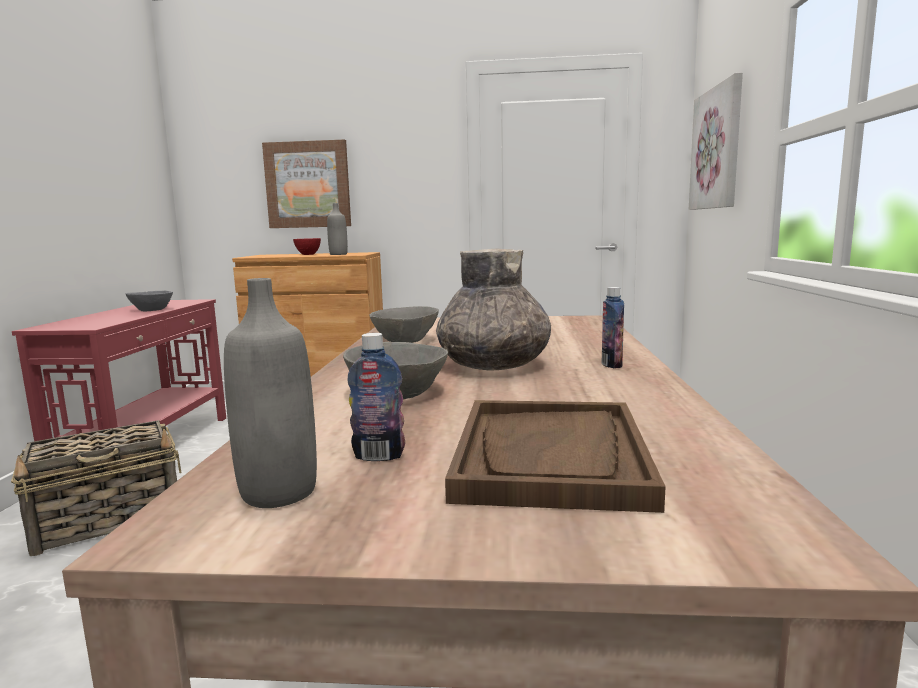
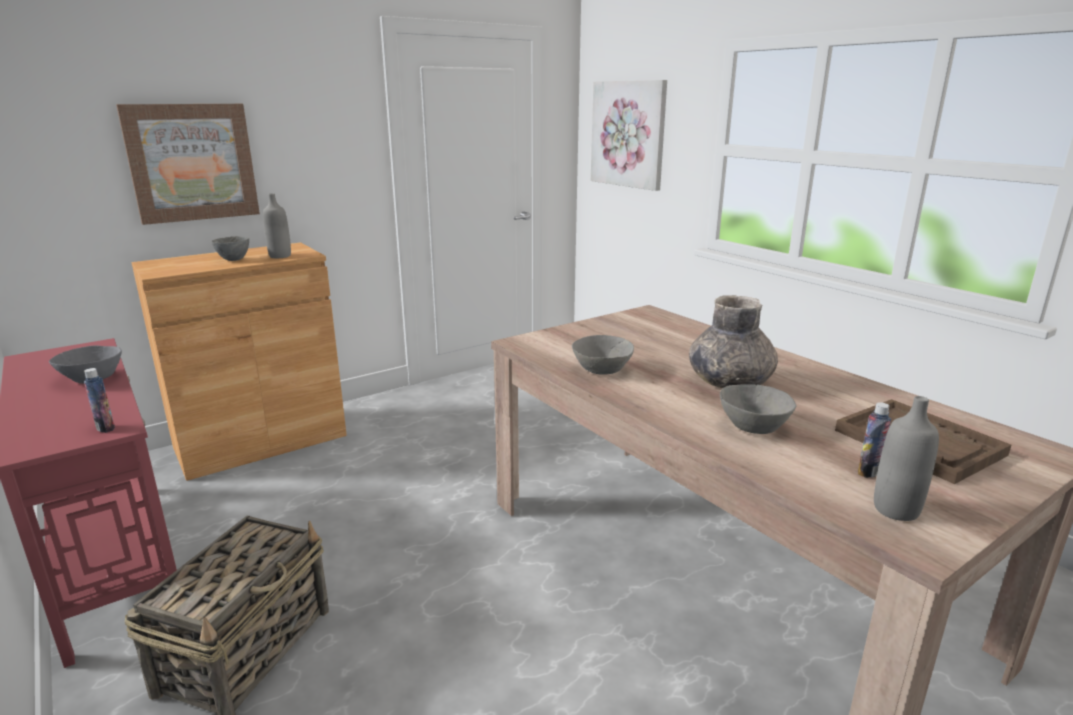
camera: 40 degrees left, 10 degrees up
red bowl [293,238,321,255] -> grey bowl [211,236,249,261]
bottle [601,287,624,368] -> bottle moved to [84,368,115,433]

